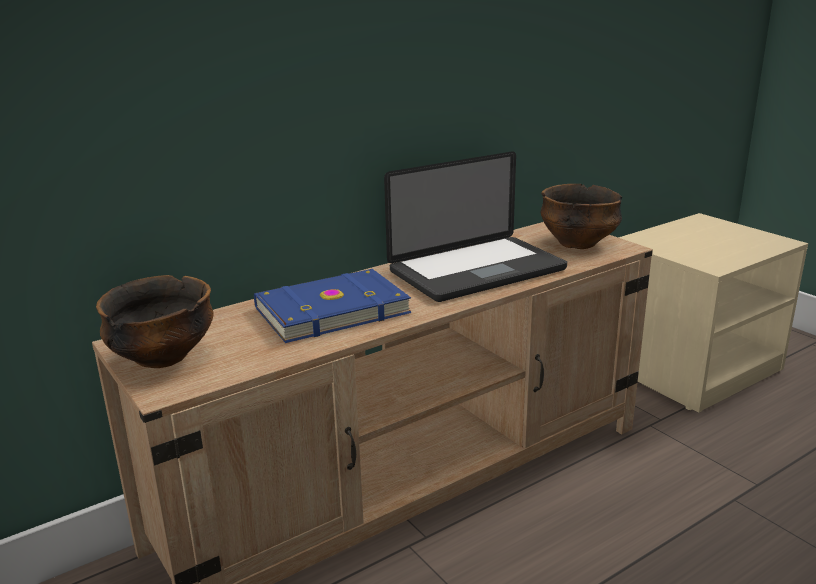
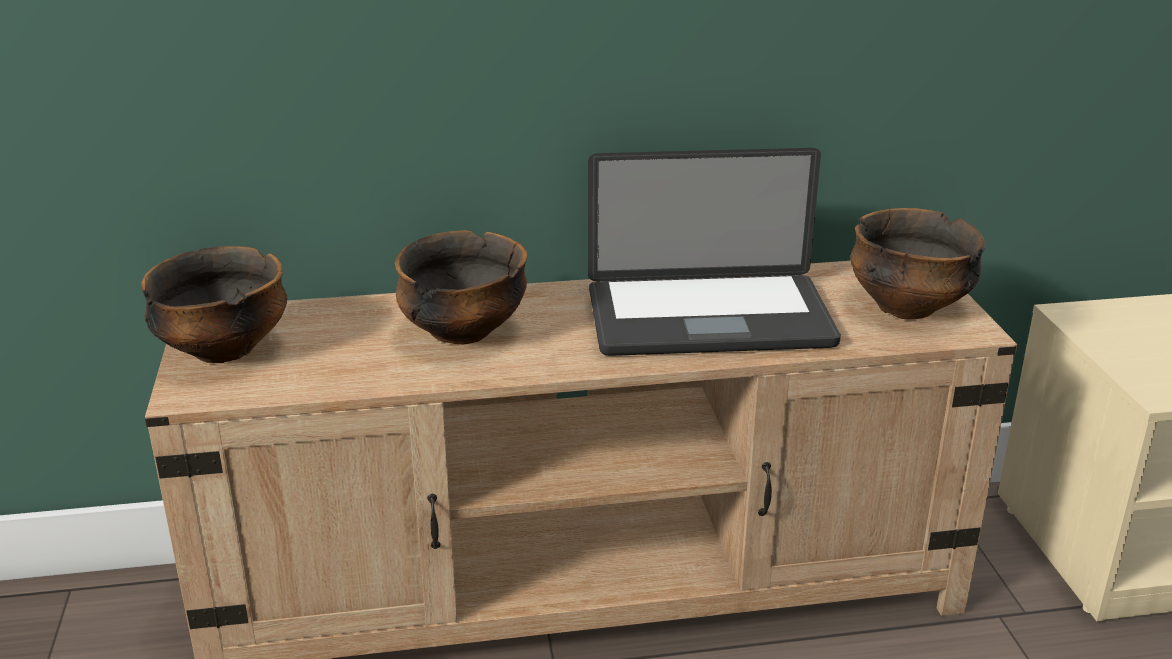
camera: 25 degrees right, 5 degrees up
blue book [254,269,411,343] -> bowl [395,230,527,345]

